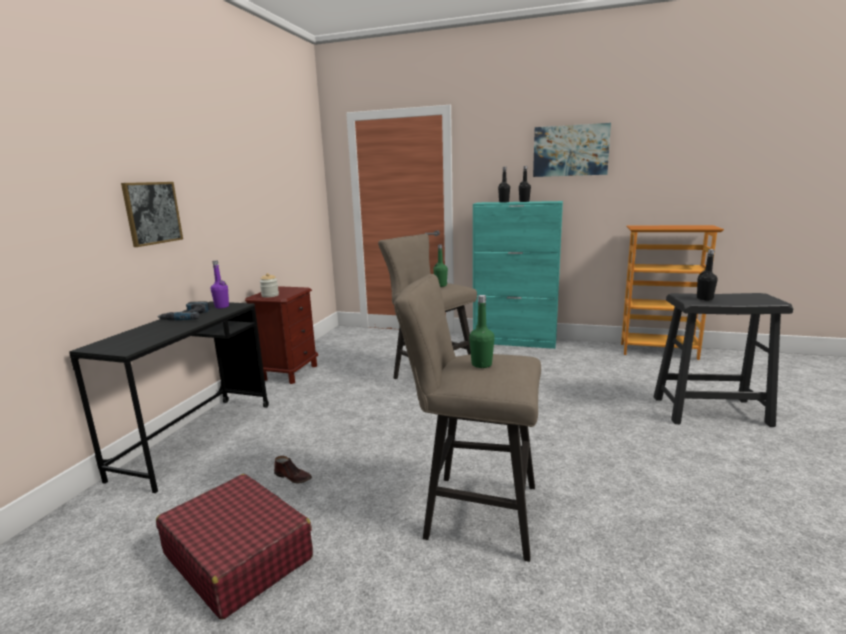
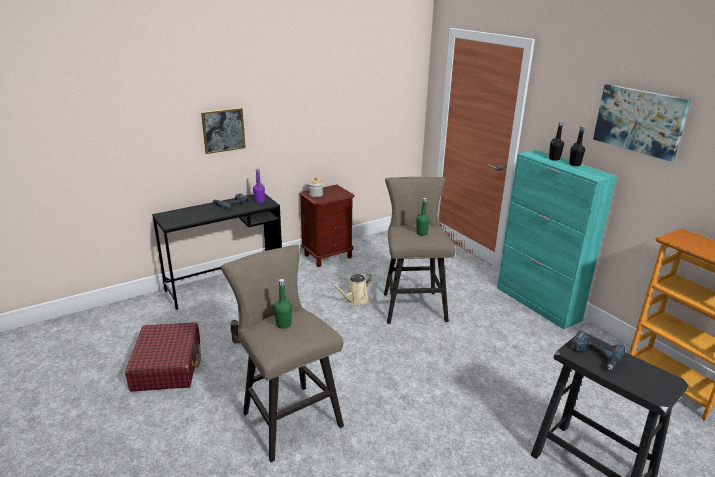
camera: 40 degrees right, 10 degrees up
black bottle [697,249,718,300] -> power drill [570,331,626,370]
none -> beige watering can [332,273,371,305]

